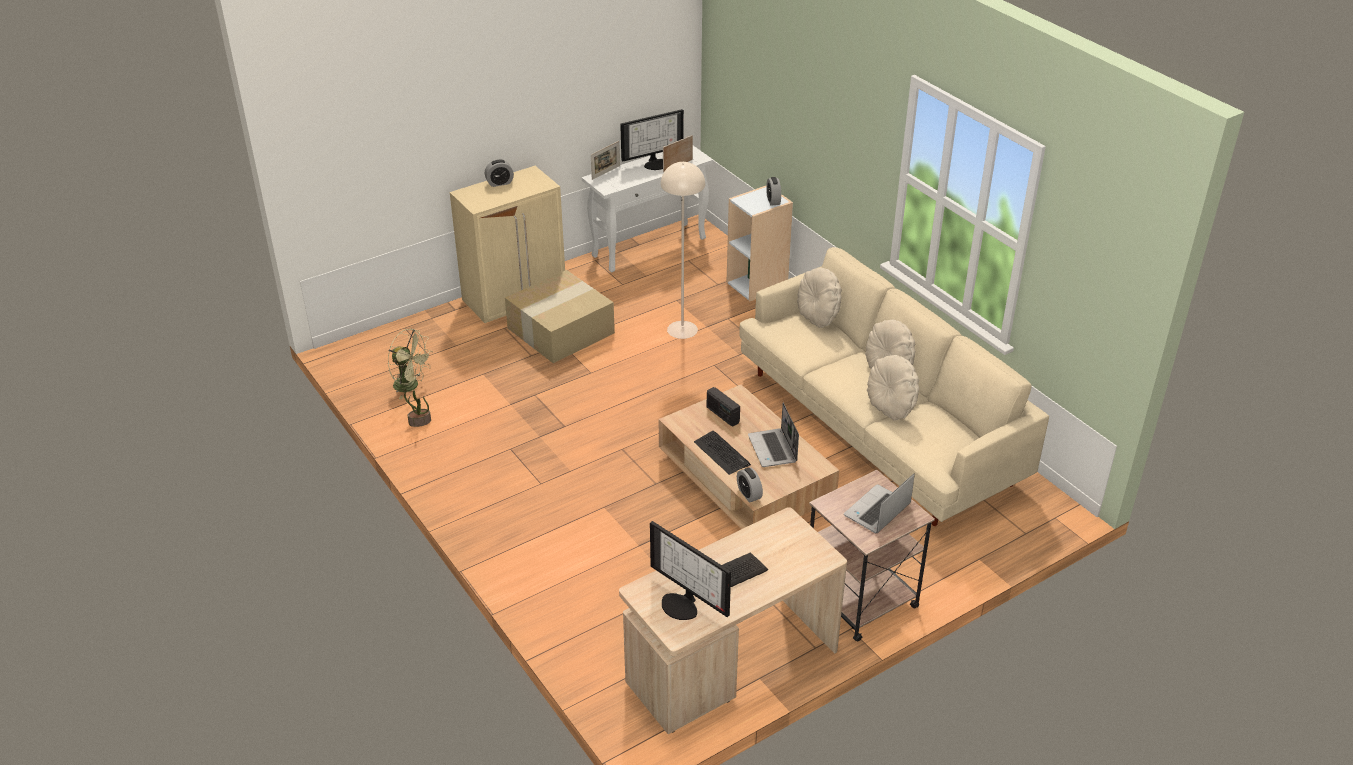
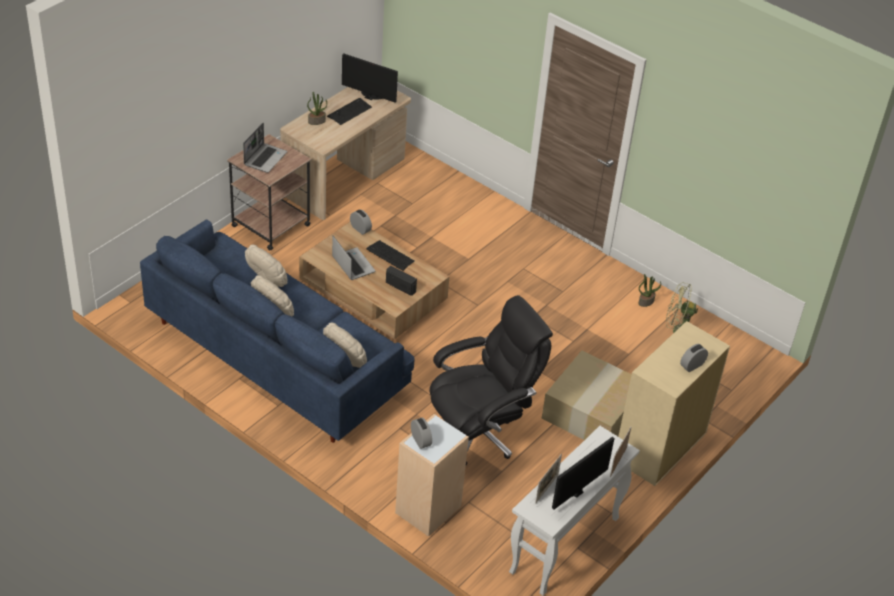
camera: 160 degrees right, 5 degrees up
beige floor lamp [661,162,705,339] -> black office chair [429,295,553,465]
beige sofa [739,247,1049,526] -> blue sofa [140,220,415,443]
none -> potted plant [307,92,327,125]

